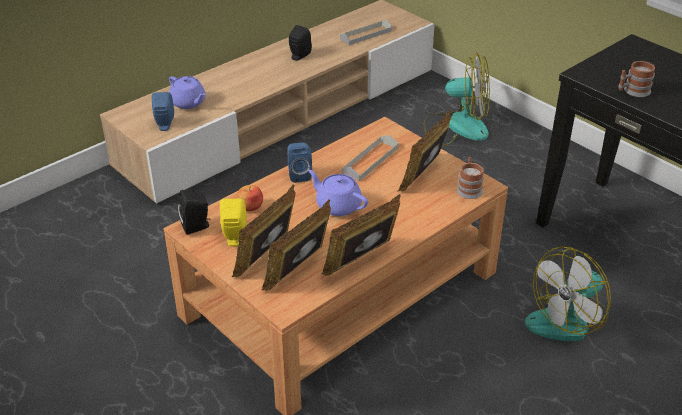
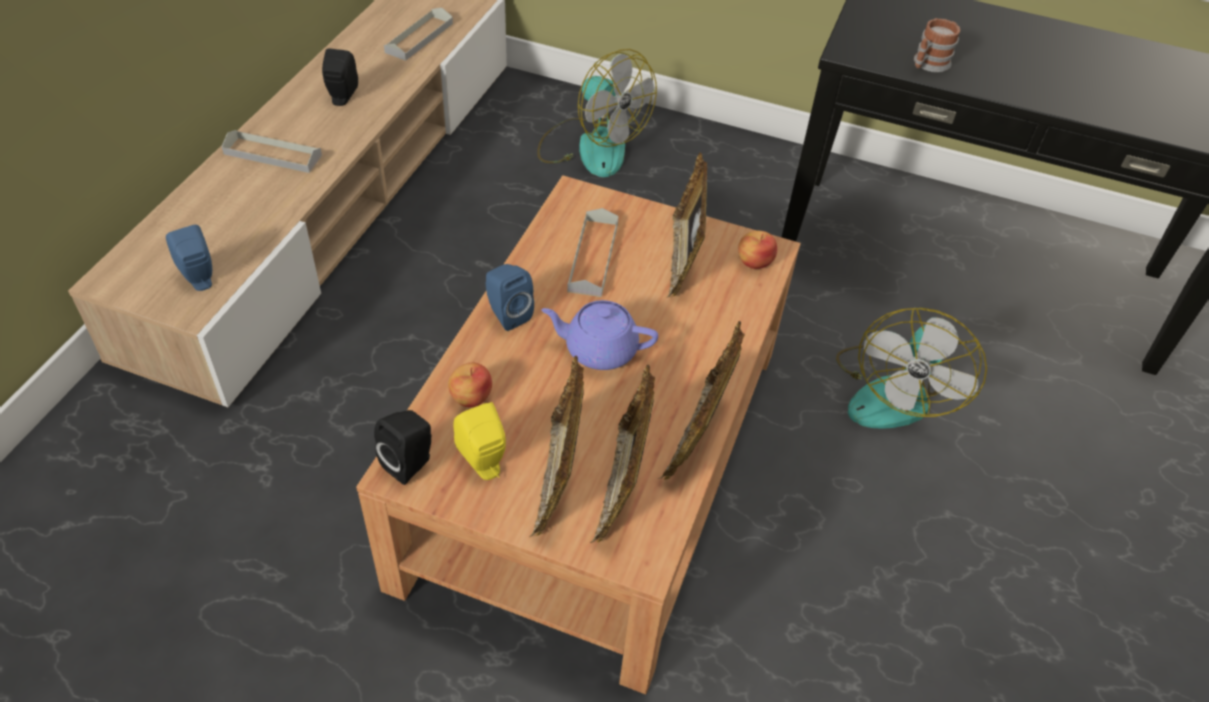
camera: 30 degrees left, 10 degrees up
purple teapot [169,76,206,109] -> none
fan [424,53,490,146] -> fan turned 60 degrees clockwise [537,49,657,177]
mug [457,157,484,199] -> apple [738,231,777,269]
none -> grey tray [222,130,322,173]

